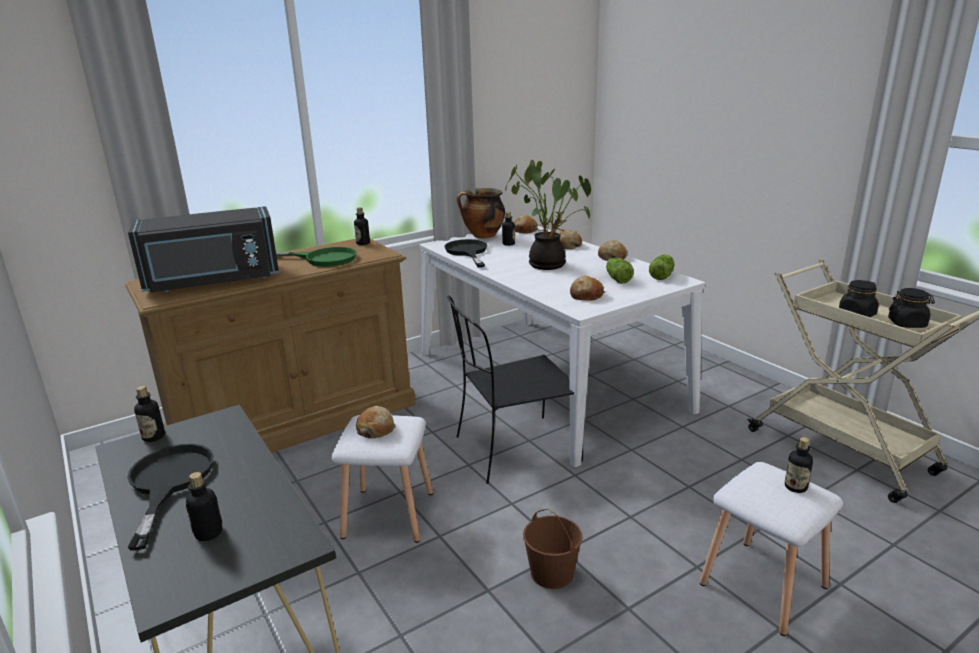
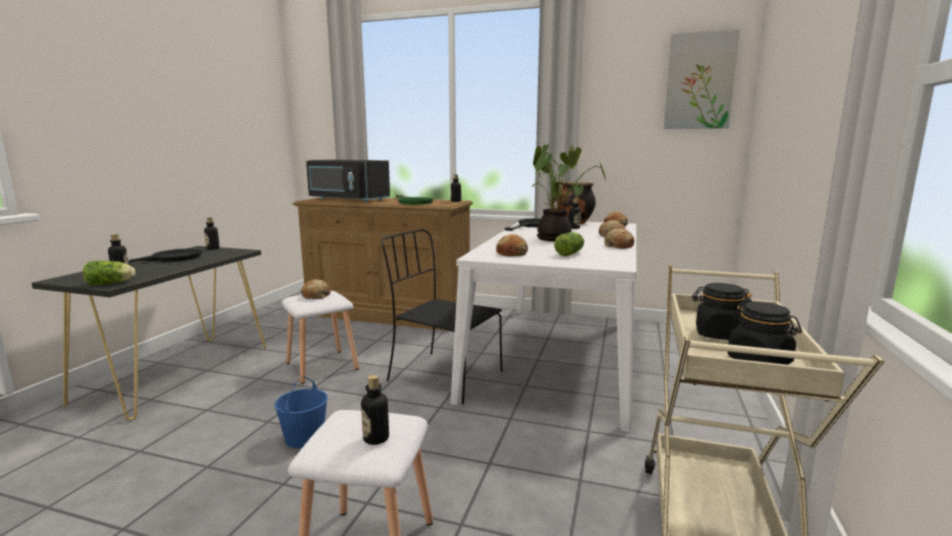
camera: 50 degrees right, 10 degrees down
brown bucket [523,509,583,589] -> blue bucket [274,376,328,449]
lettuce [649,254,674,280] -> lettuce moved to [83,261,135,285]
none -> picture [664,29,740,129]

